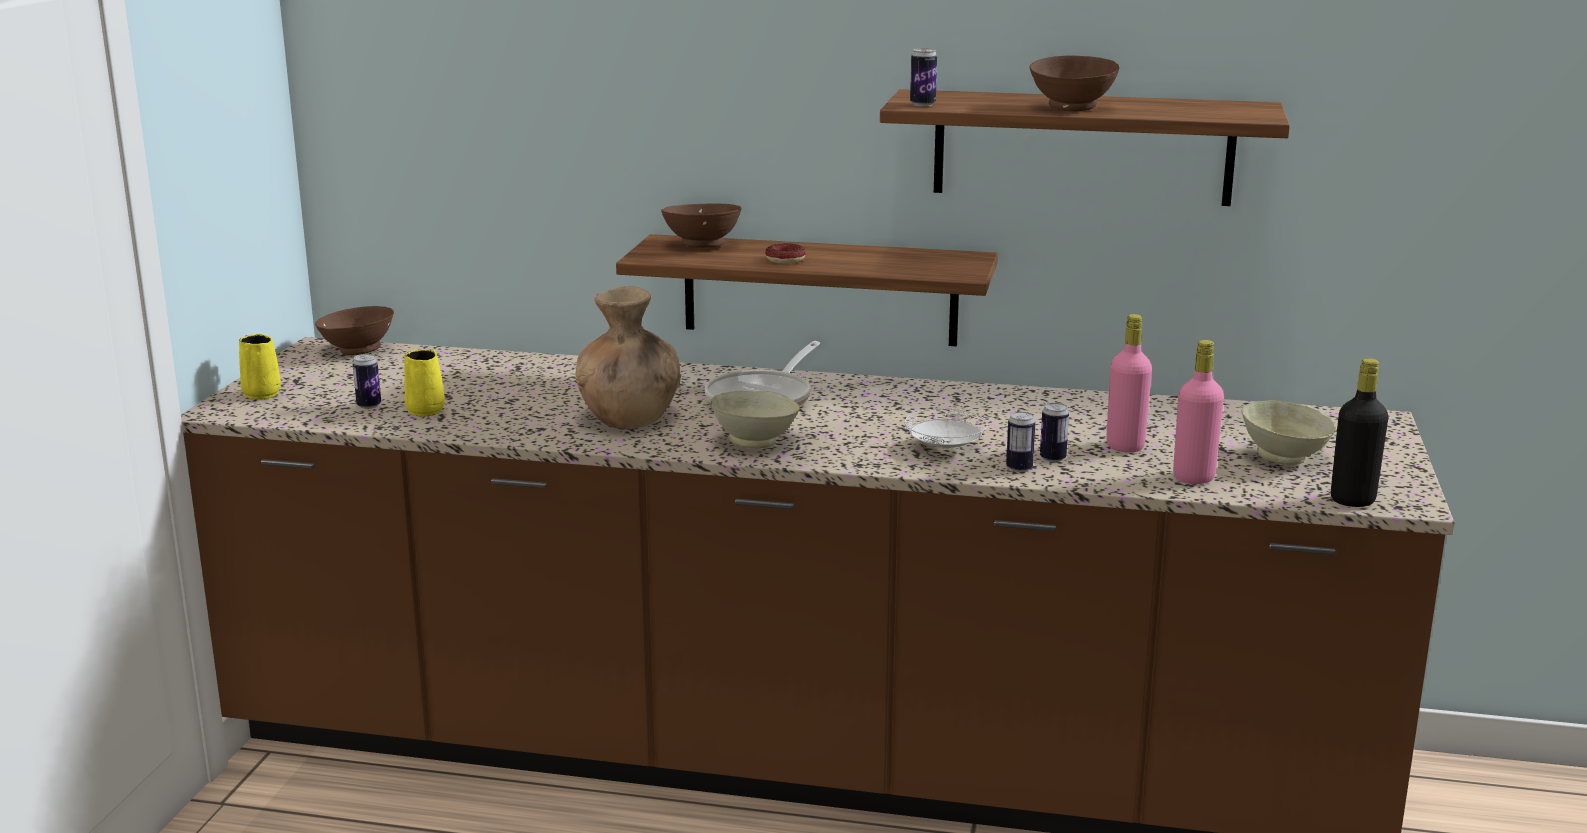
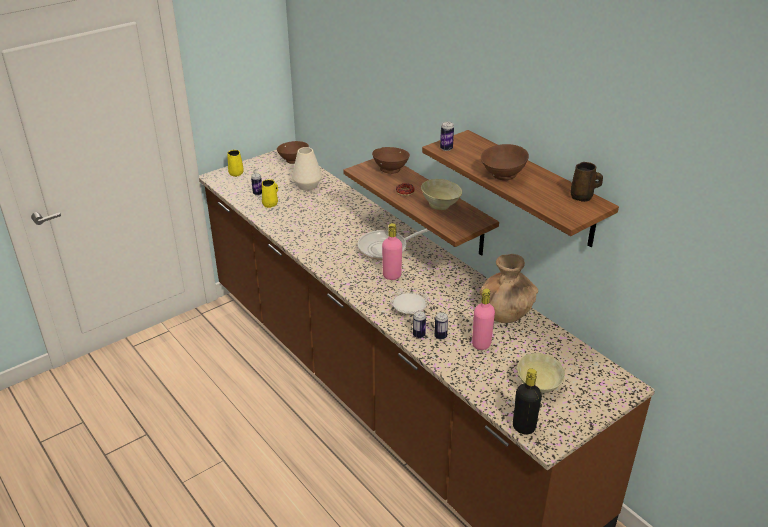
camera: 40 degrees right, 15 degrees up
brown vase [575,286,681,429] -> brown vase moved to [480,254,538,323]
beige bowl [711,391,800,449] -> beige bowl moved to [421,179,462,210]
pink bottle [1173,340,1224,484] -> pink bottle moved to [382,223,402,280]
none -> white vase [292,147,322,191]
none -> brown mug [570,162,603,202]

